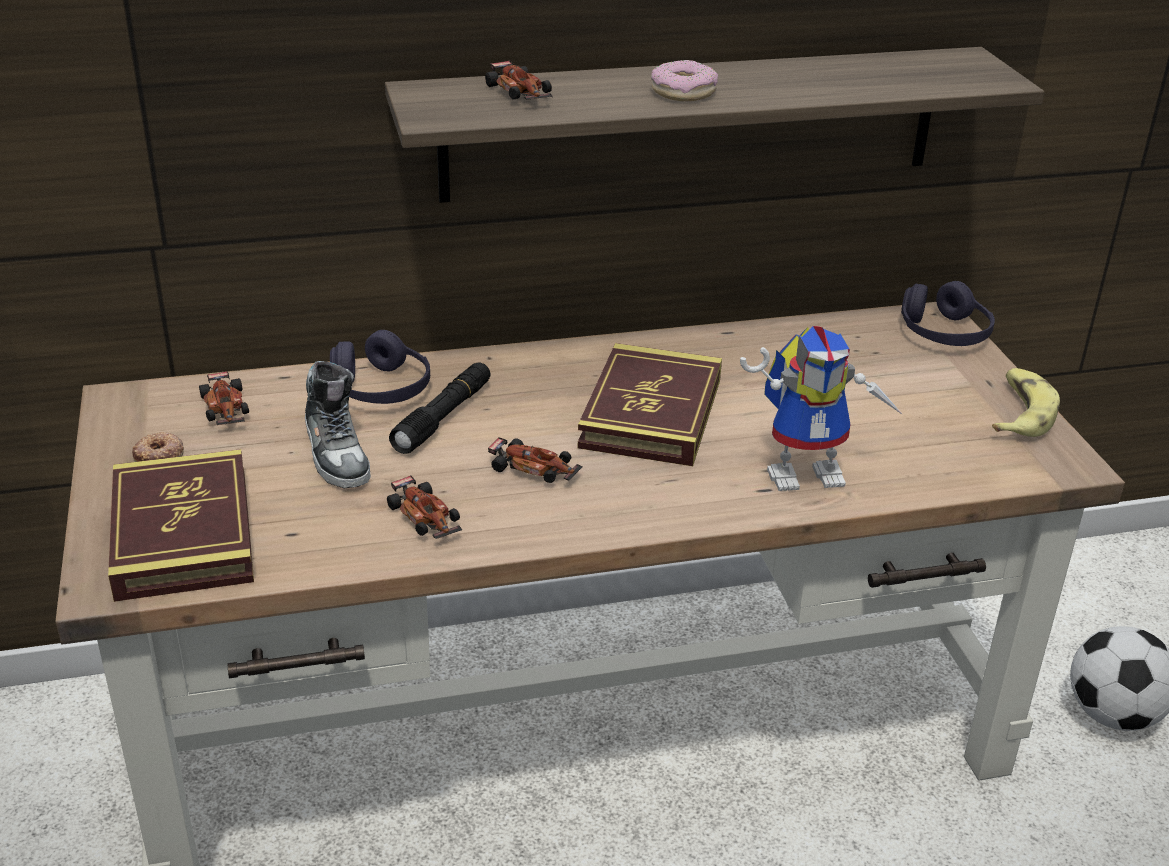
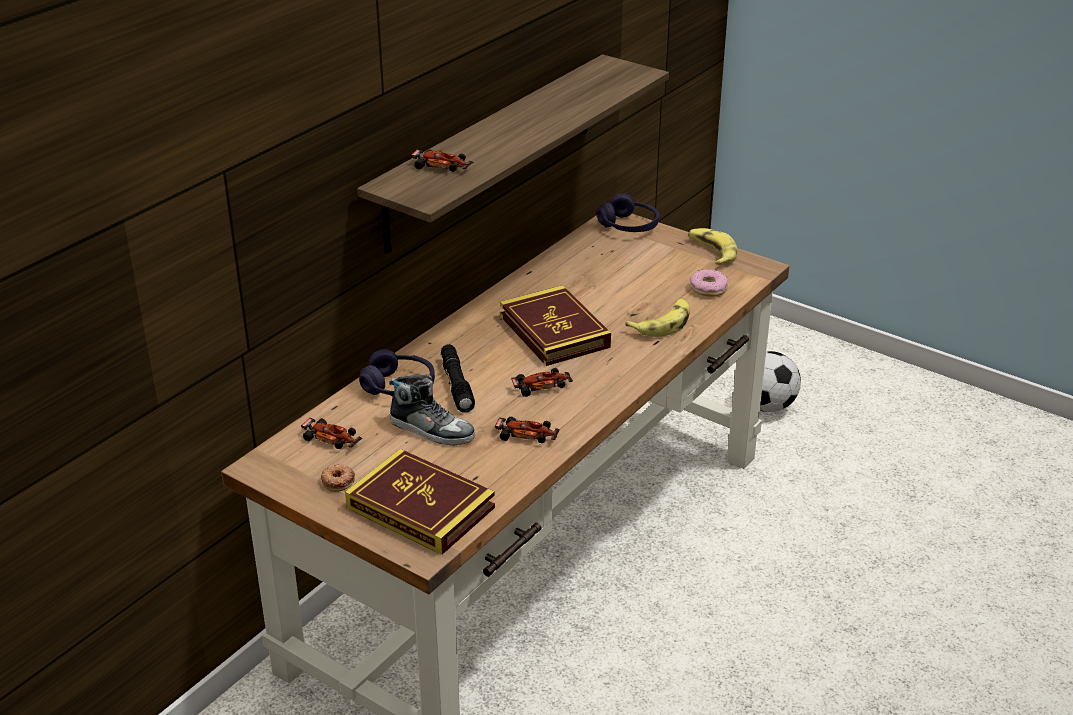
camera: 40 degrees left, 0 degrees up
donut [651,60,718,101] -> donut moved to [690,269,728,297]
toy robot [740,326,903,491] -> banana [625,299,690,337]

